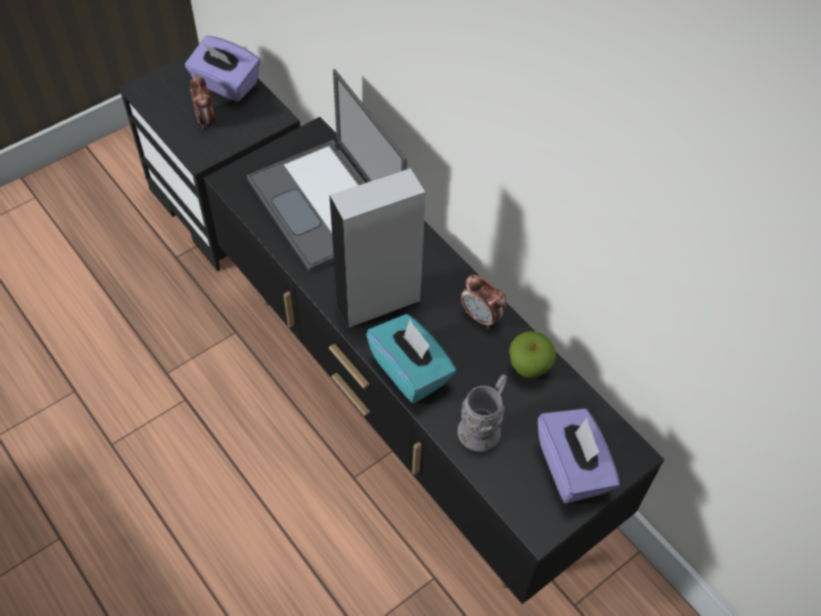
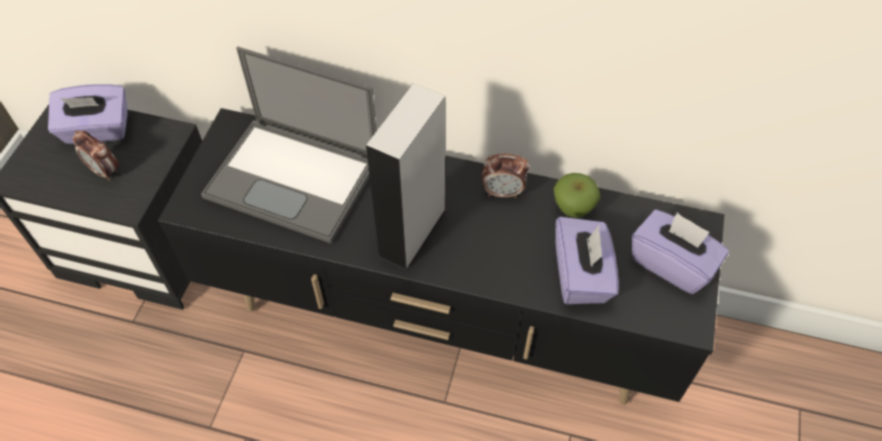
camera: 35 degrees left, 0 degrees up
turquoise tissue box [366,314,456,403] -> none
grey mug [457,374,507,452] -> purple tissue box [555,217,619,304]

